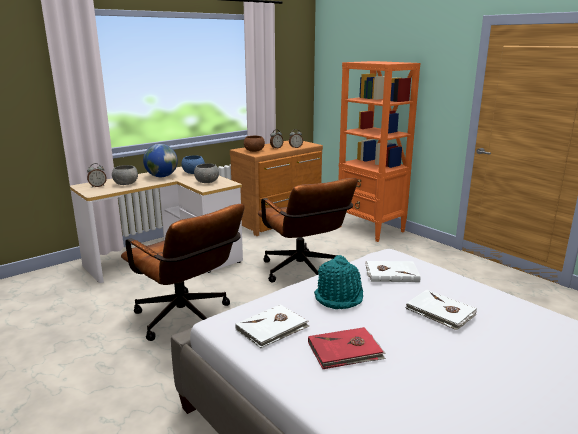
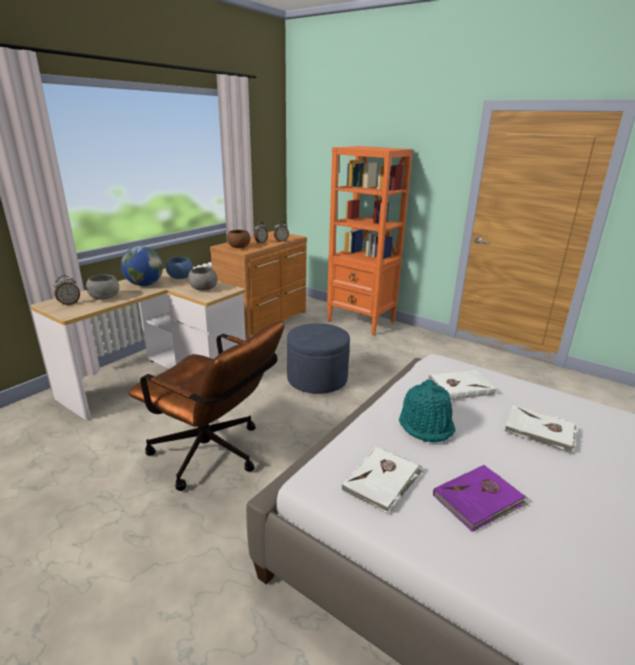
camera: 15 degrees left, 5 degrees up
brown office chair [258,178,358,283] -> blue ottoman [287,323,350,394]
red book [308,327,386,369] -> purple book [433,465,529,532]

